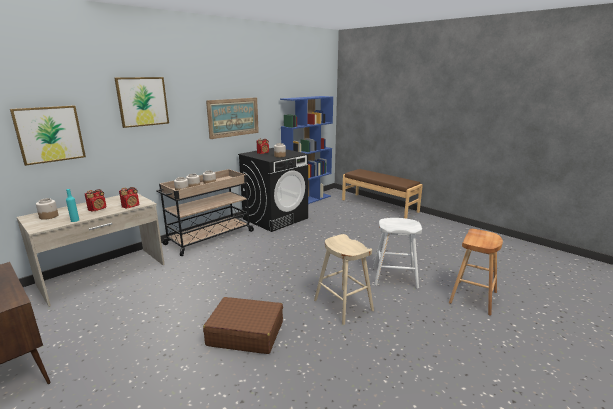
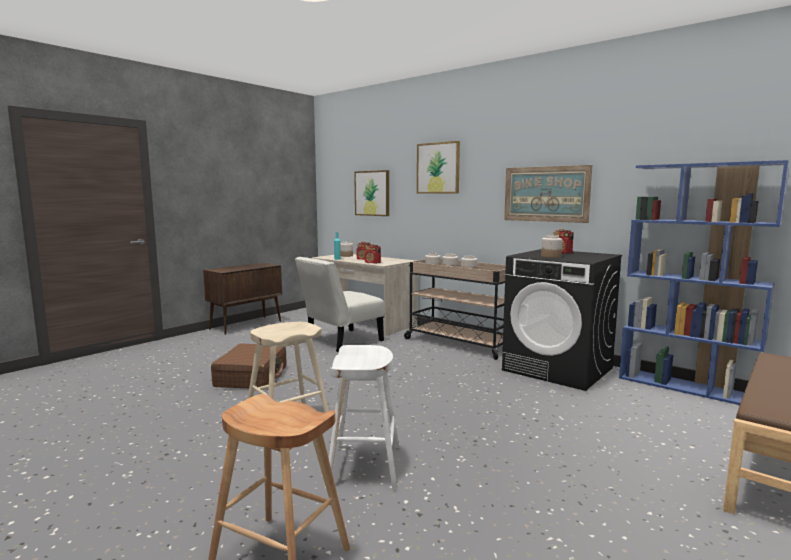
camera: 85 degrees right, 10 degrees down
none -> white chair [295,257,384,352]

